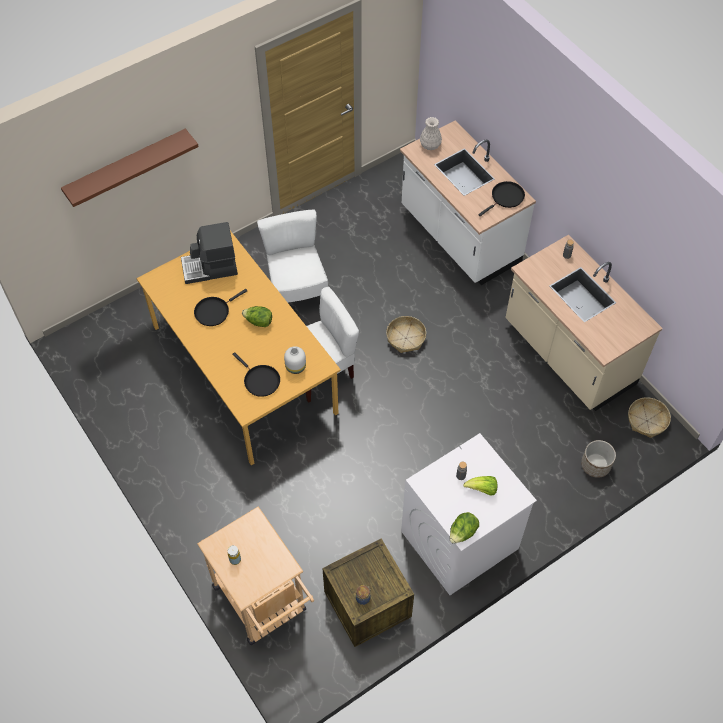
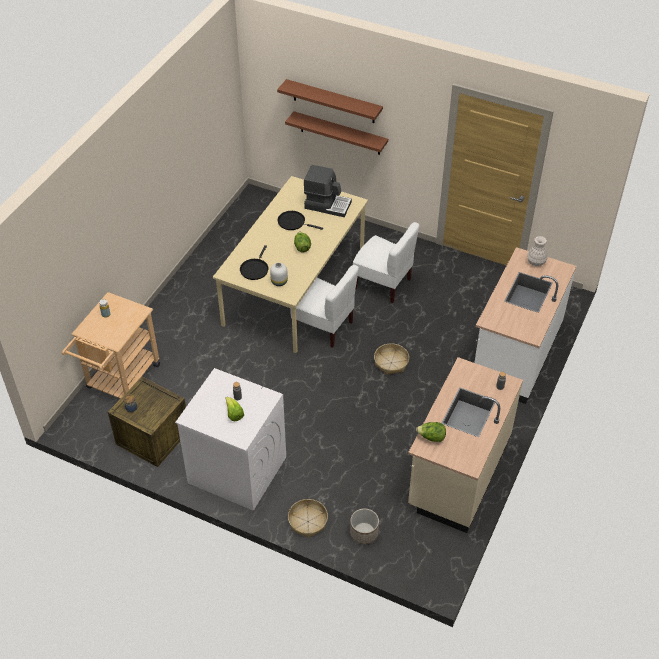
camera: 60 degrees right, 10 degrees down
orange dining table [136,231,340,465] -> beige dining table [213,176,368,353]
coffee machine [181,222,238,284] -> coffee machine turned 150 degrees clockwise [304,165,352,217]
white chair [257,210,328,302] -> white chair turned 75 degrees clockwise [353,222,420,303]
lettuce [450,512,479,544] -> lettuce moved to [416,422,446,442]
black frying pan [478,181,525,217] -> none
basket [628,397,671,438] -> basket moved to [288,499,328,538]
none -> brown shelf [285,111,388,155]

